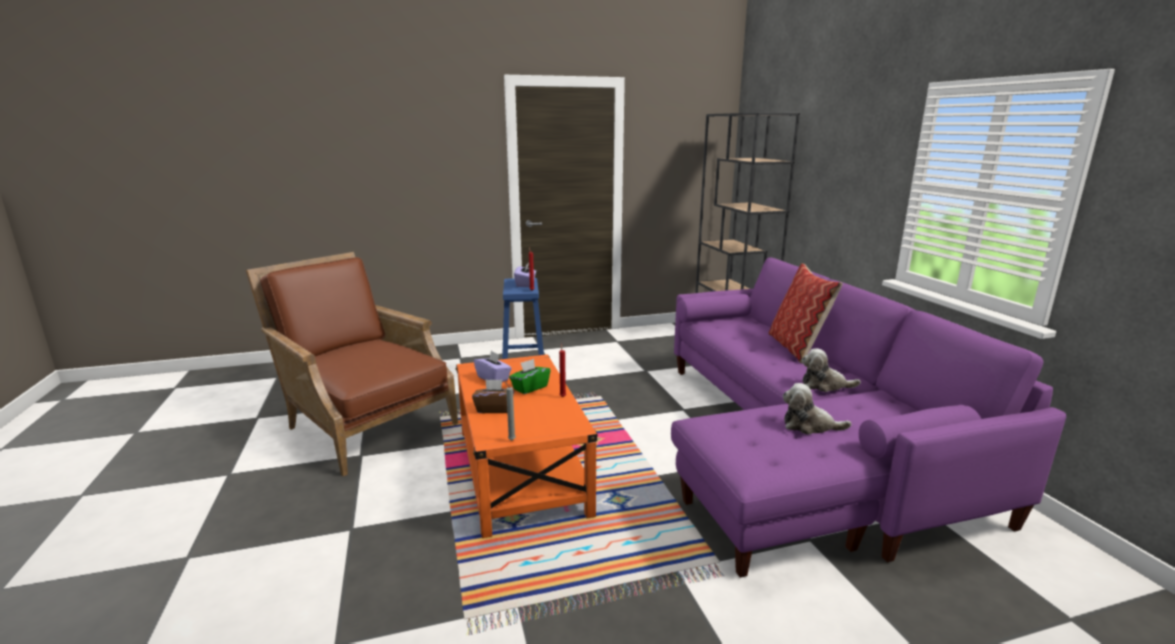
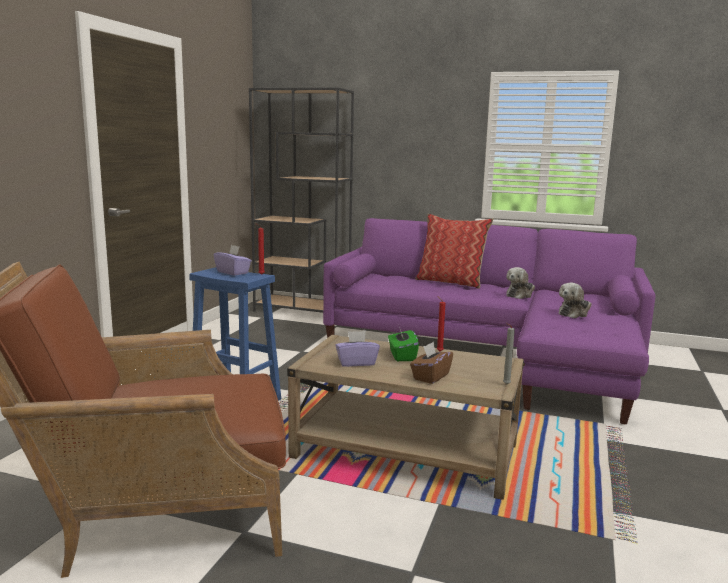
camera: 55 degrees left, 5 degrees down
orange coffee table [456,355,598,538] -> beige coffee table [287,335,525,500]

